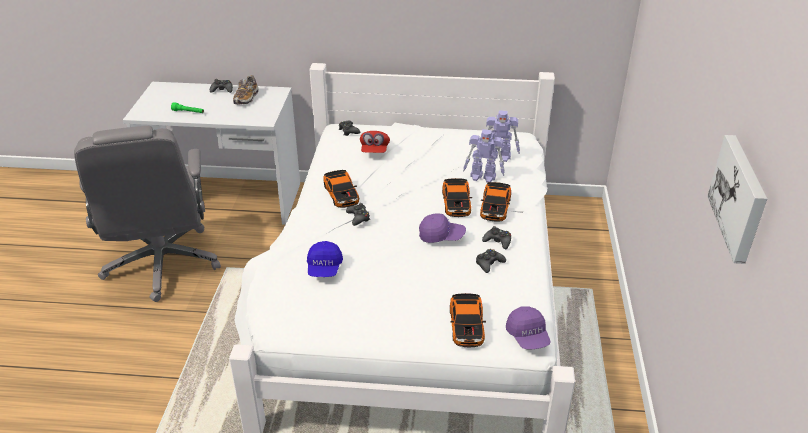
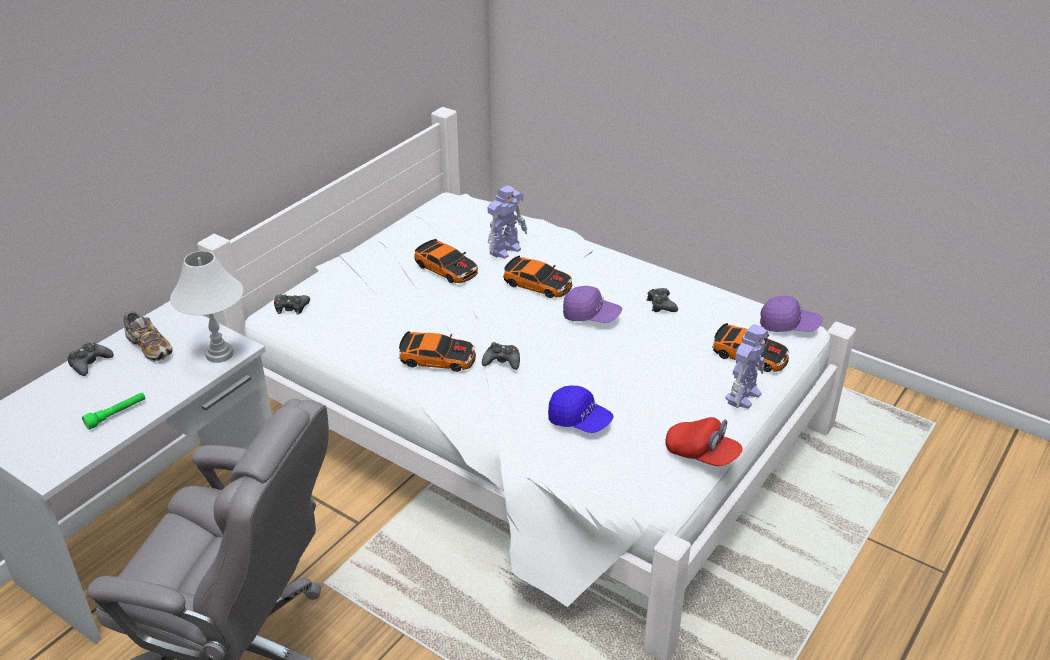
camera: 60 degrees left, 0 degrees up
red cap [360,131,390,153] -> red cap moved to [665,417,743,466]
purple cap [419,213,466,243] -> purple cap turned 75 degrees clockwise [563,286,622,323]
toy car [480,182,511,221] -> toy car moved to [414,239,478,283]
black game controller [482,226,511,249] -> none
toy robot [486,110,520,162] -> toy robot moved to [725,324,768,409]
picture [707,135,767,264] -> none
none -> white table lamp [170,251,243,363]

